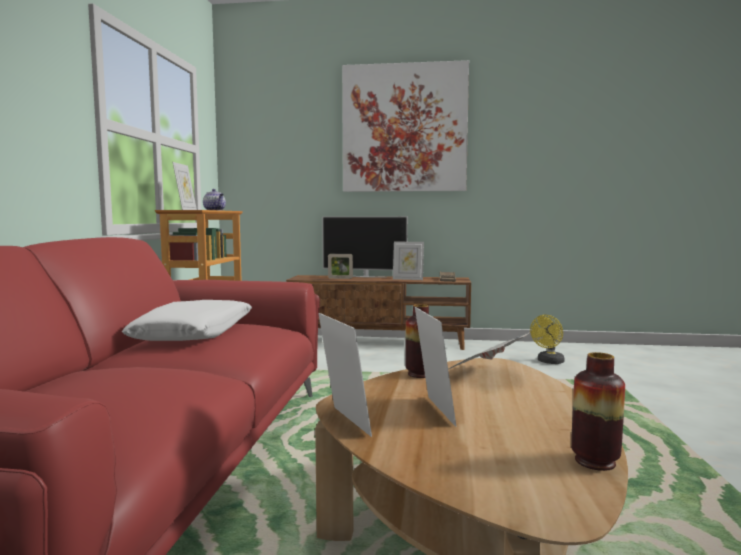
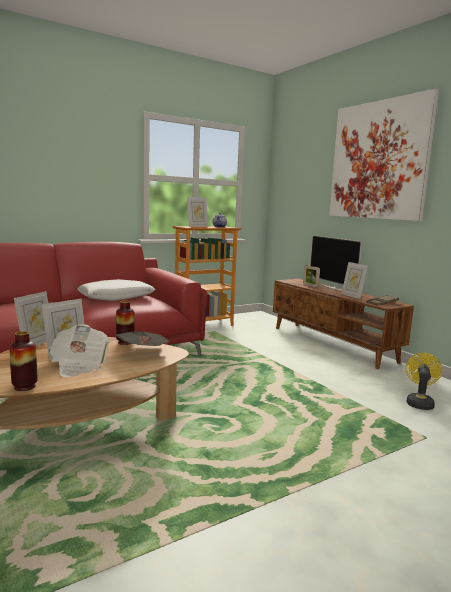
camera: 50 degrees right, 5 degrees up
yellow fan [530,315,565,364] -> yellow fan turned 105 degrees clockwise [406,353,442,410]
none -> newspaper [49,324,110,377]

